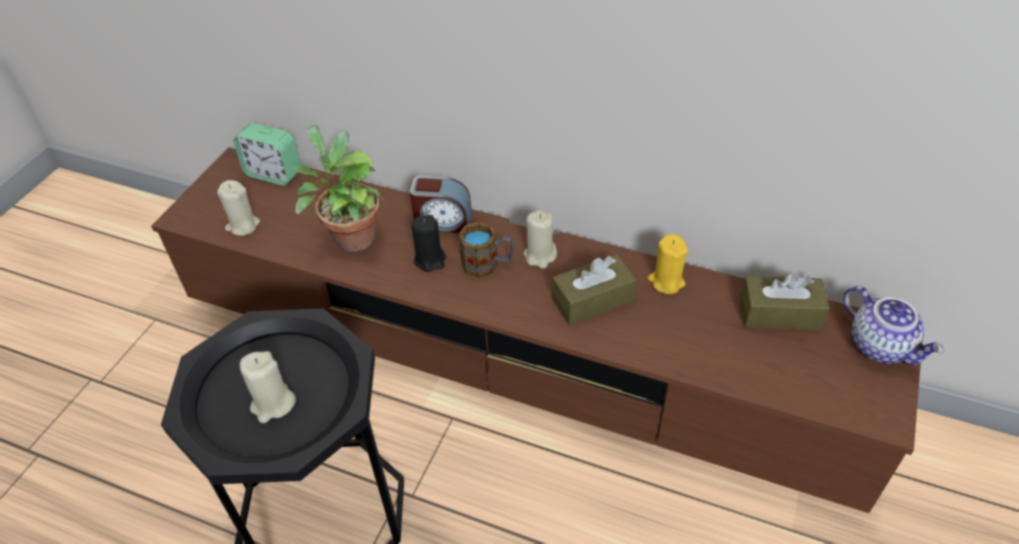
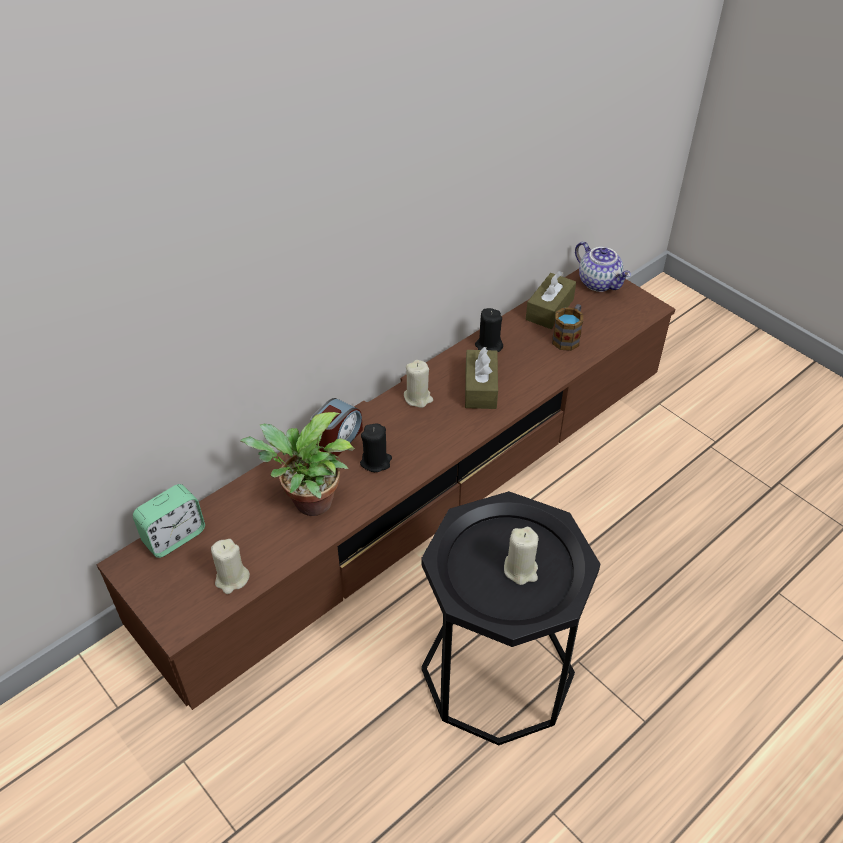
camera: 65 degrees left, 0 degrees up
mug [458,222,514,277] -> mug moved to [552,304,583,351]
yellow candle [647,234,688,294] -> black candle [475,308,503,353]
teapot [843,286,944,365] -> teapot turned 60 degrees clockwise [575,241,631,292]

